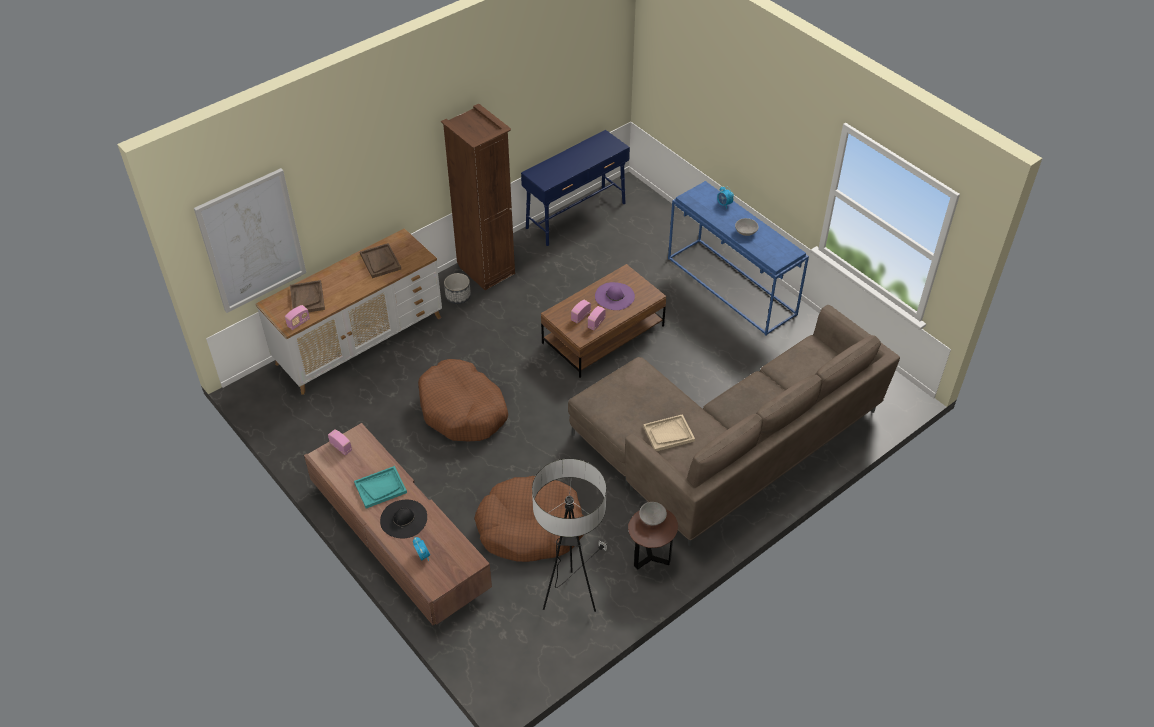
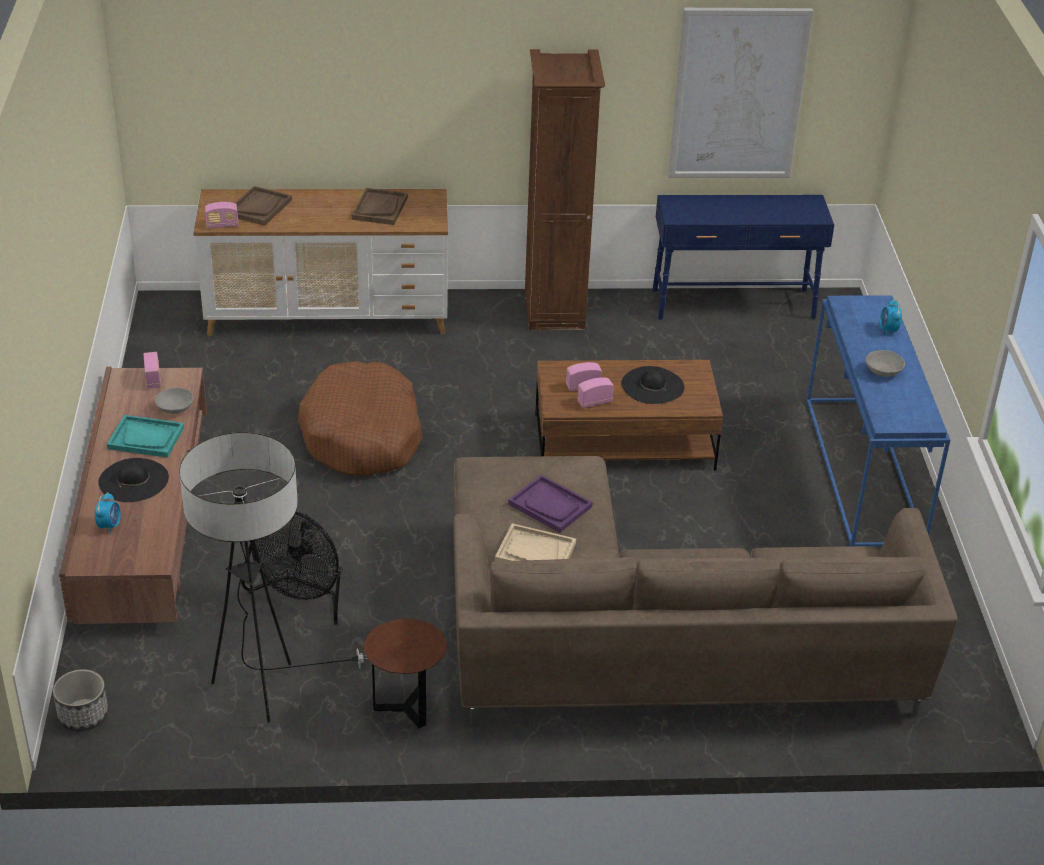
camera: 35 degrees right, 10 degrees down
picture [194,168,306,313] -> picture moved to [668,8,813,178]
planter [444,273,471,304] -> planter moved to [53,669,108,731]
brown dog bed [474,476,584,562] -> black fan [241,512,343,625]
purple hat [595,282,635,310] -> black hat [621,366,684,404]
grey bowl [639,502,667,526] -> grey bowl moved to [155,387,194,414]
none -> purple tray [508,475,593,533]

